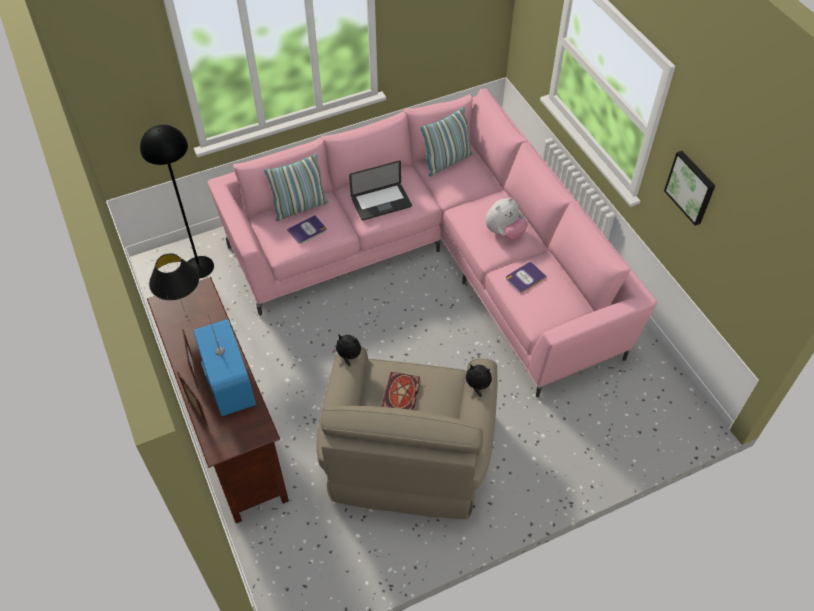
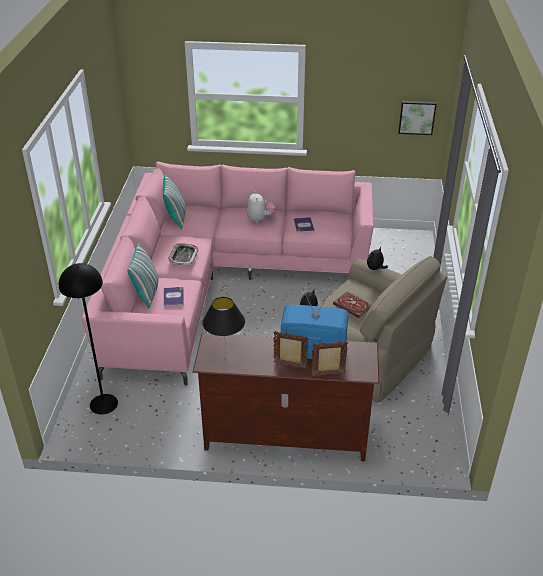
camera: 60 degrees left, 15 degrees down
laptop [349,161,412,221] -> tray [168,243,198,265]
picture [664,151,715,226] -> picture moved to [398,101,437,135]

